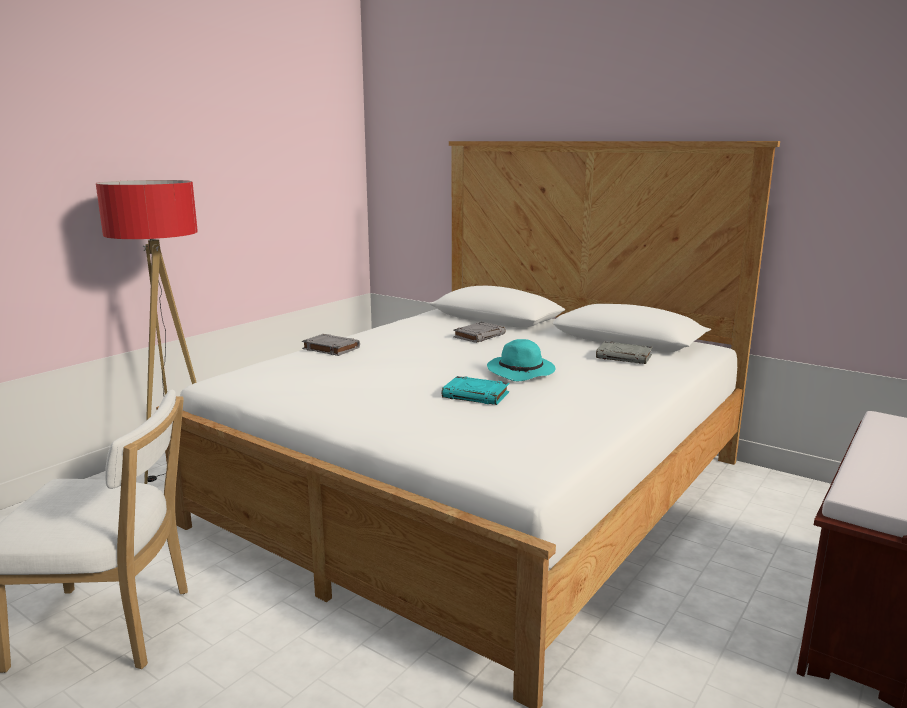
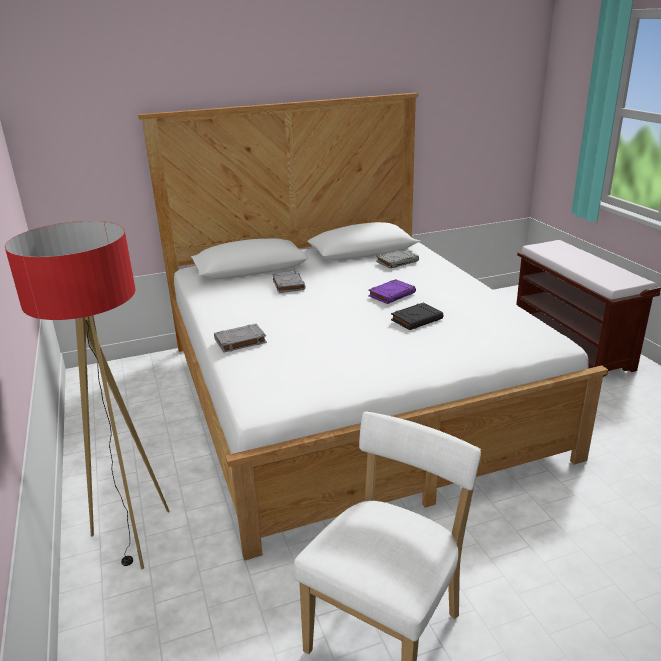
camera: 55 degrees left, 10 degrees up
turquoise book [442,376,509,405] -> black book [391,303,444,330]
turquoise hat [487,339,556,381] -> purple book [368,279,416,304]

